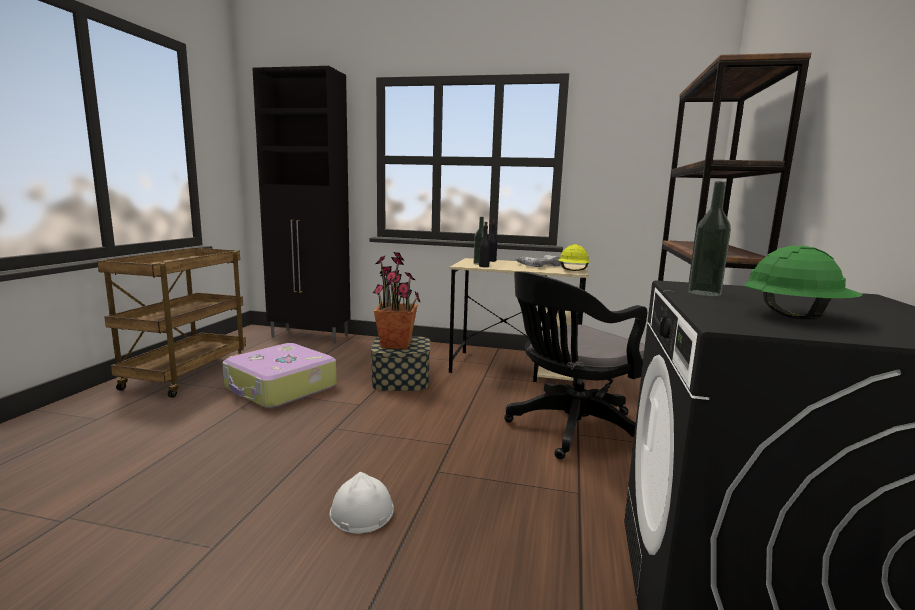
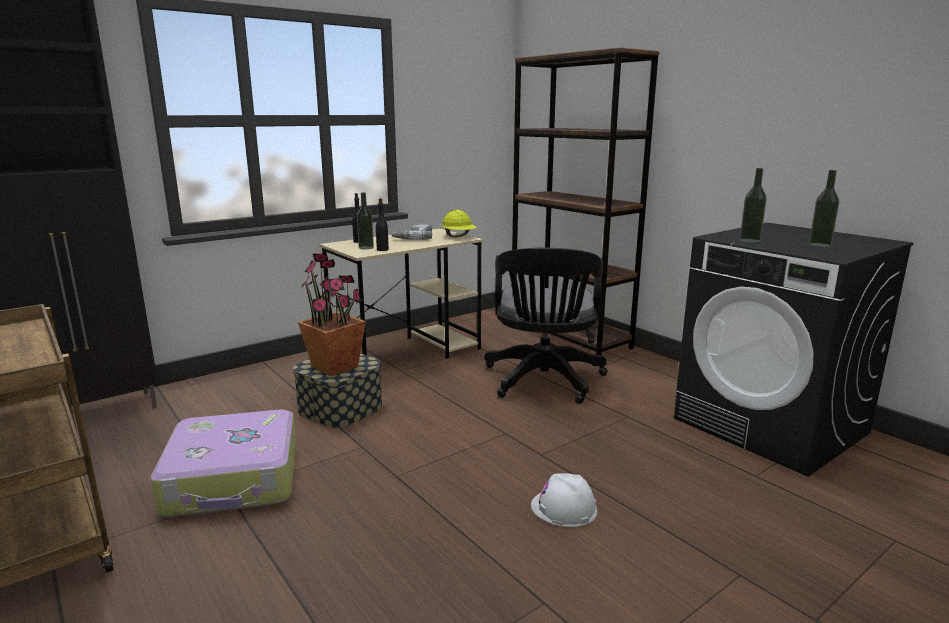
camera: 50 degrees left, 5 degrees up
green hard hat [744,246,862,319] -> bottle [809,170,839,247]

